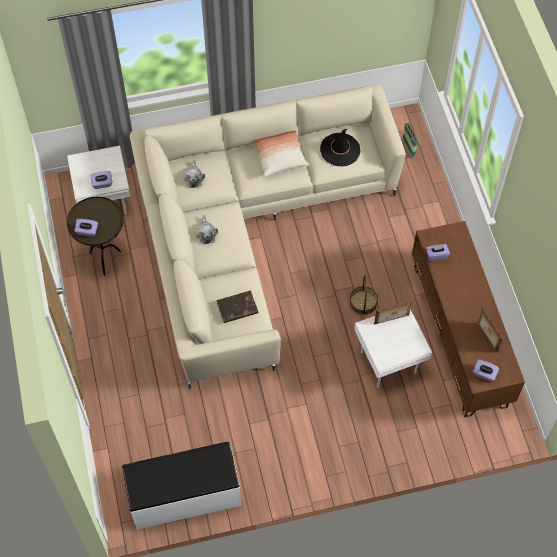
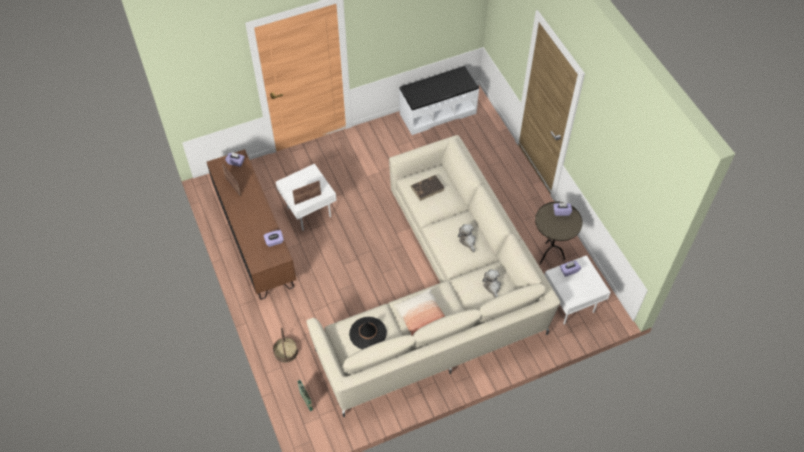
camera: 170 degrees right, 5 degrees down
basket [349,274,378,315] -> basket moved to [273,328,298,363]

